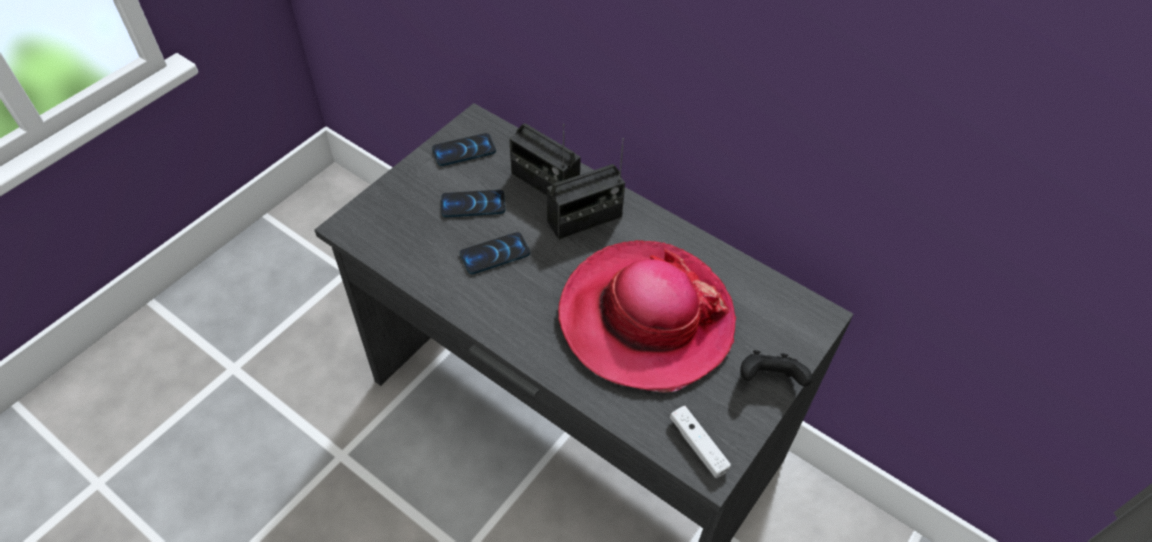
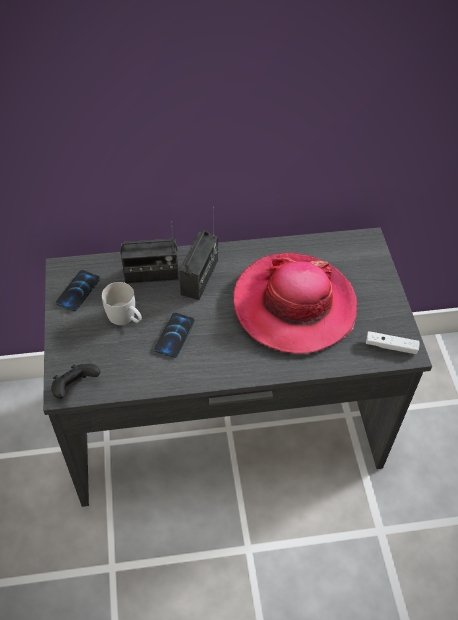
camera: 45 degrees left, 0 degrees up
phone [441,190,505,217] -> white mug [102,282,142,325]
black game controller [740,350,812,386] -> black game controller moved to [51,364,100,399]

